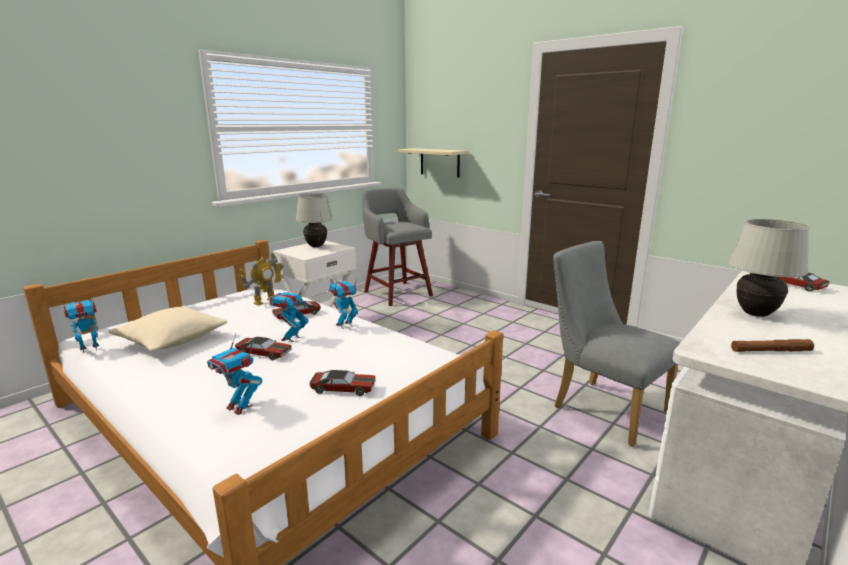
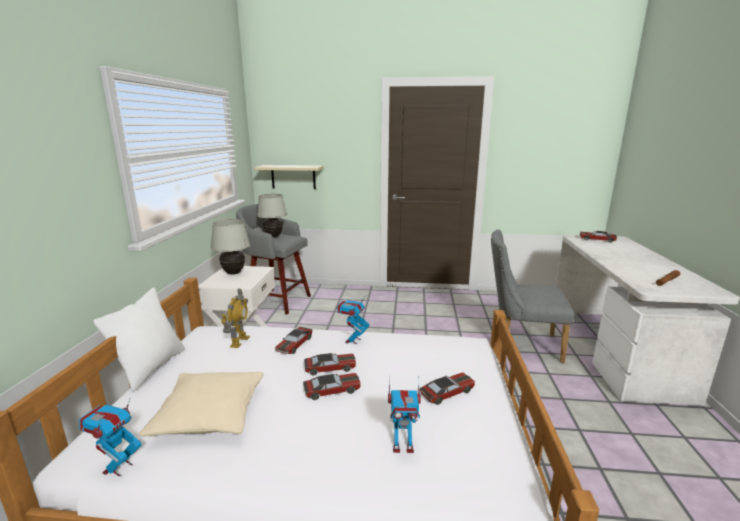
camera: 35 degrees left, 0 degrees up
toy robot [269,287,309,342] -> toy car [304,353,356,375]
white table lamp [728,219,809,317] -> white table lamp moved to [257,194,287,238]
none -> white pillow [93,288,185,392]

